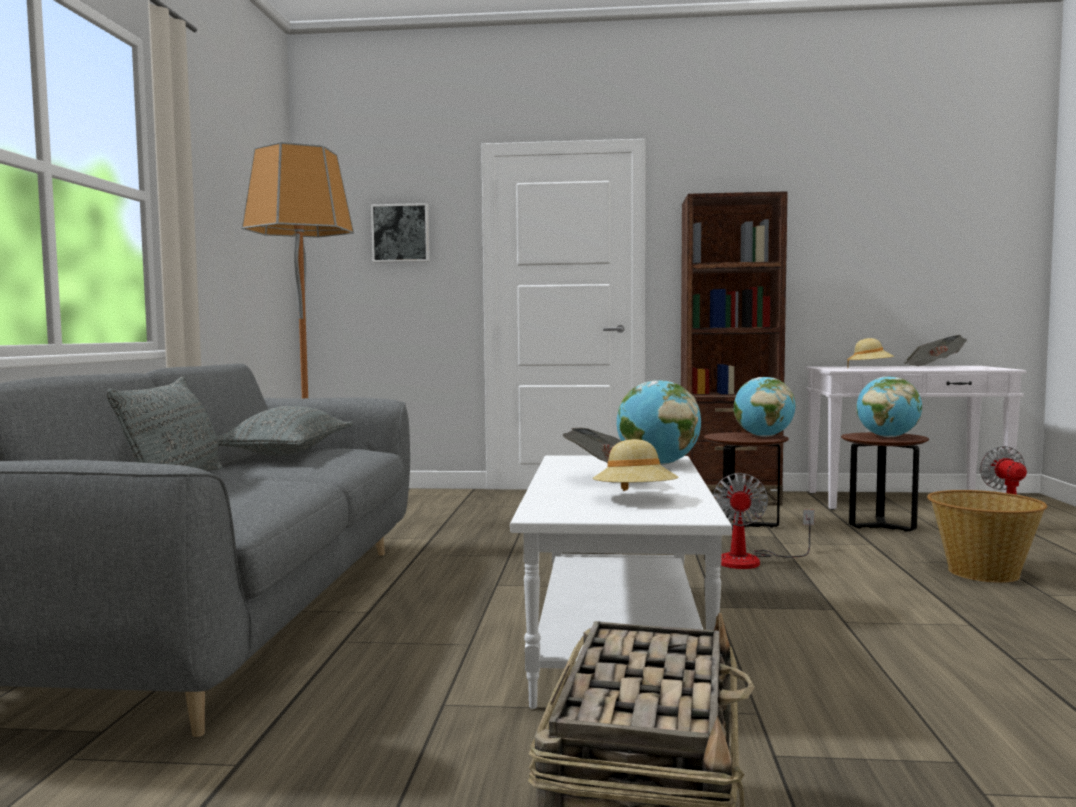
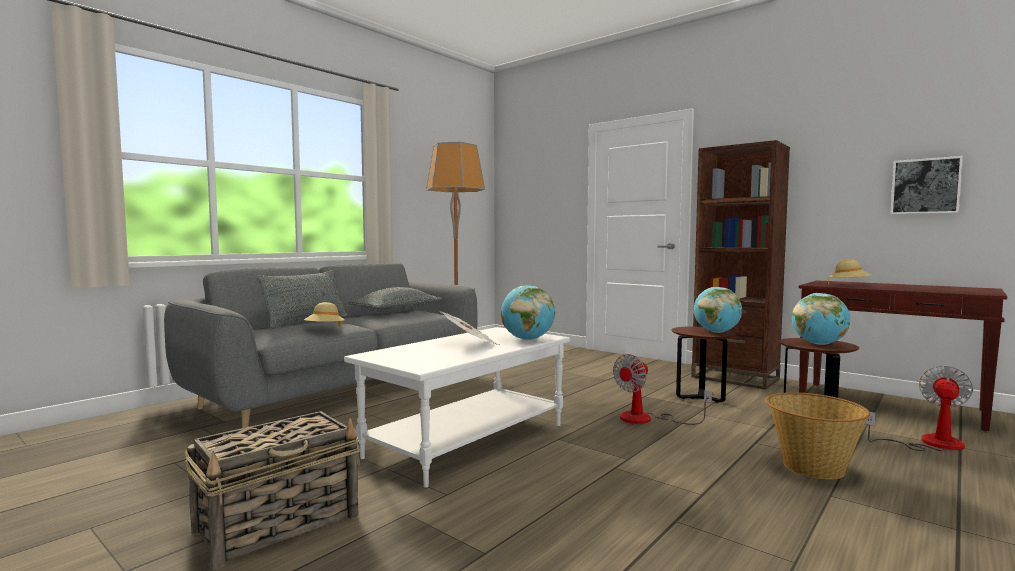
camera: 35 degrees right, 0 degrees up
picture [371,203,430,263] -> picture moved to [890,156,963,214]
beige hat [593,439,678,491] -> beige hat moved to [304,302,345,327]
white console table [805,366,1026,510] -> brown console table [799,280,1007,432]
newspaper [904,335,967,366] -> none

